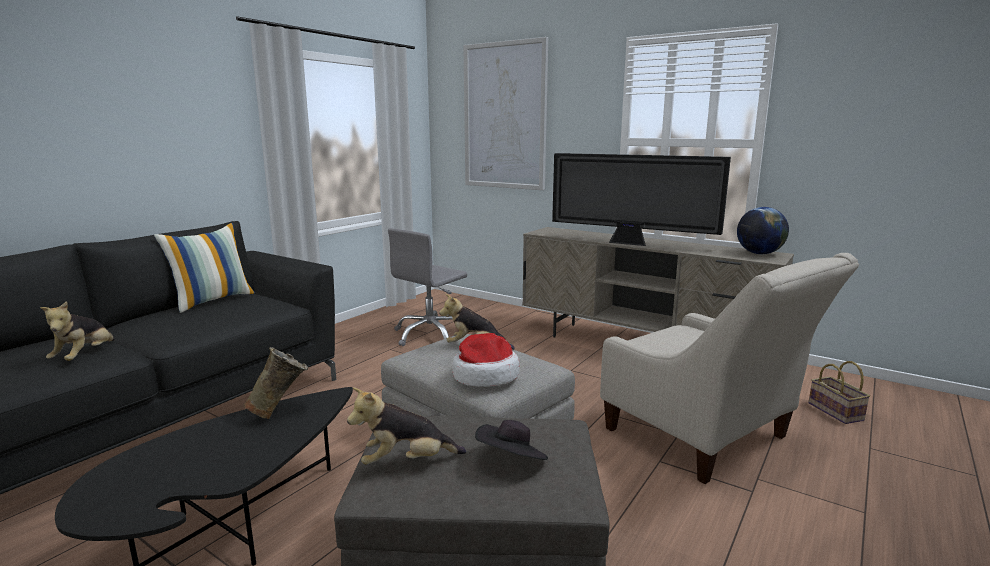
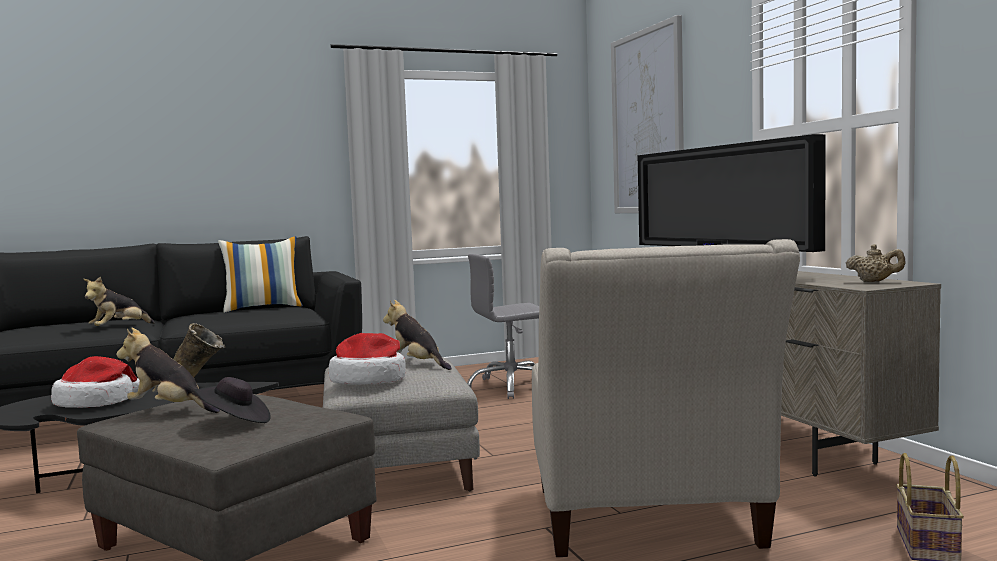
camera: 35 degrees right, 10 degrees down
globe [737,207,789,254] -> beige teapot [846,244,906,282]
none -> hat [51,356,140,408]

